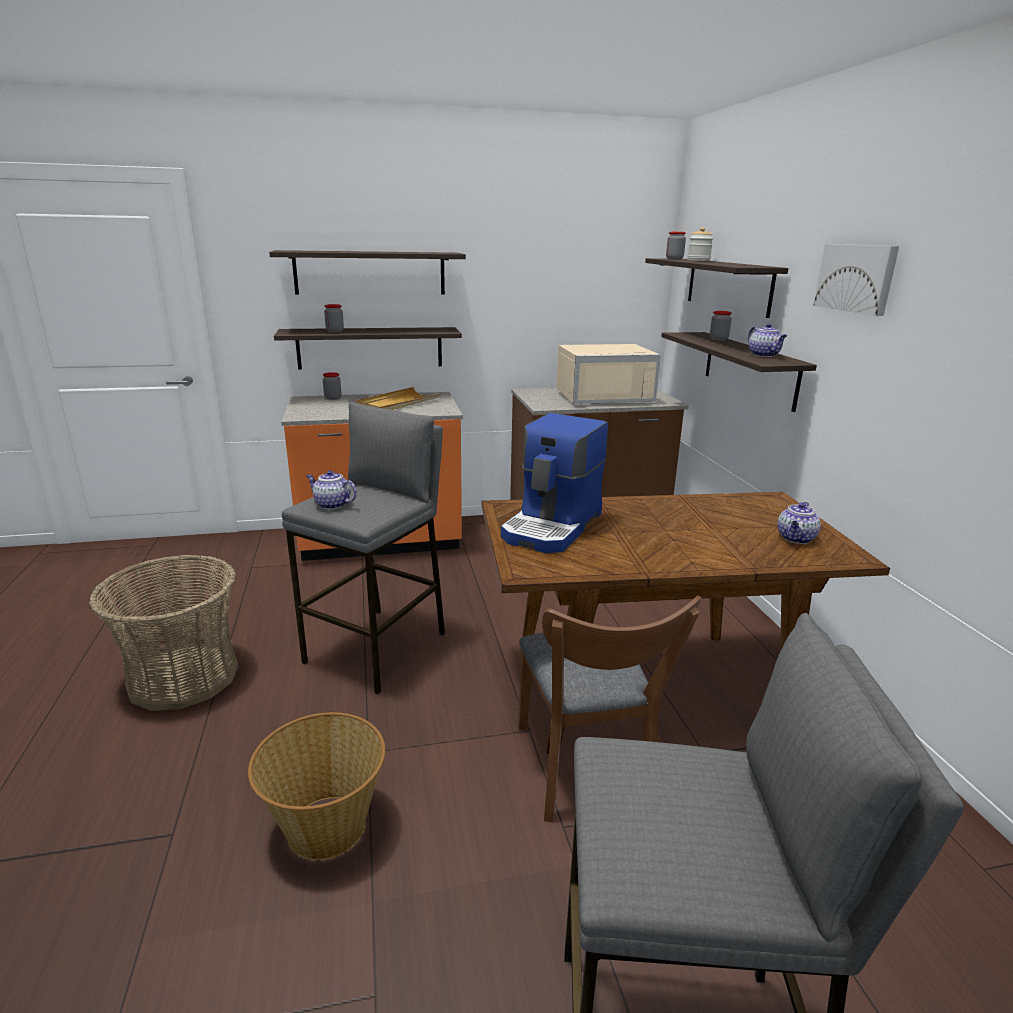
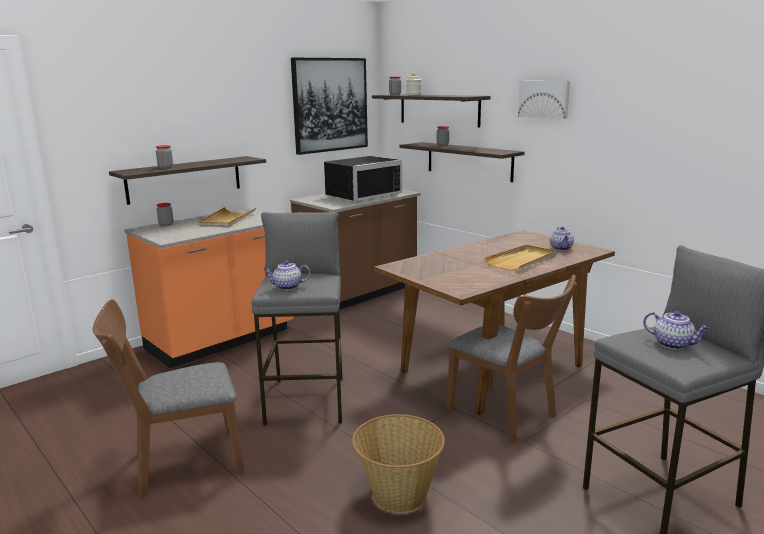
camera: 30 degrees left, 5 degrees down
basket [89,555,239,711] -> brown chair [93,299,244,498]
shelf [269,250,466,295] -> none
coffee machine [501,413,608,553] -> none
beige microwave [556,344,661,405] -> black microwave [324,156,402,202]
teapot [748,323,787,357] -> teapot moved to [643,311,710,349]
none -> picture [291,58,368,155]
none -> beige tray [484,245,556,271]

